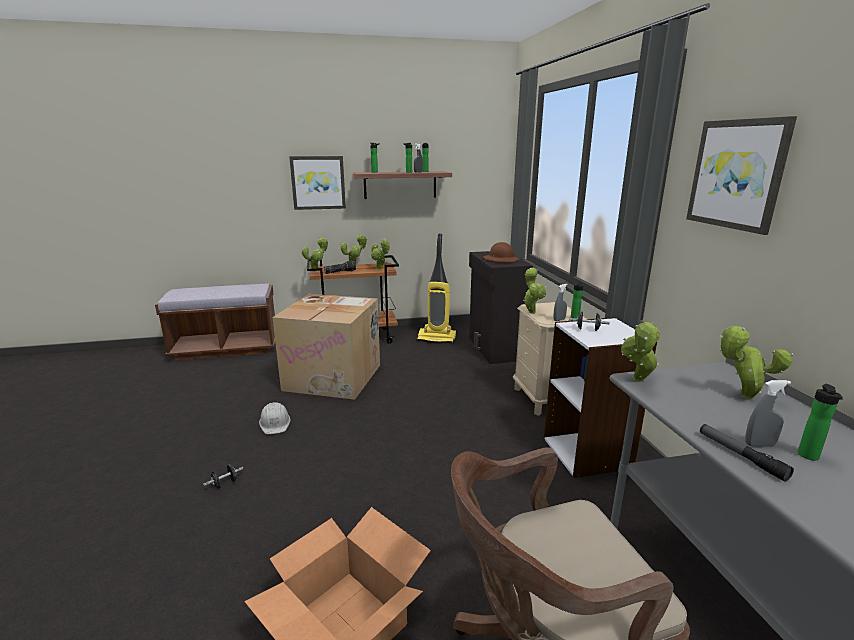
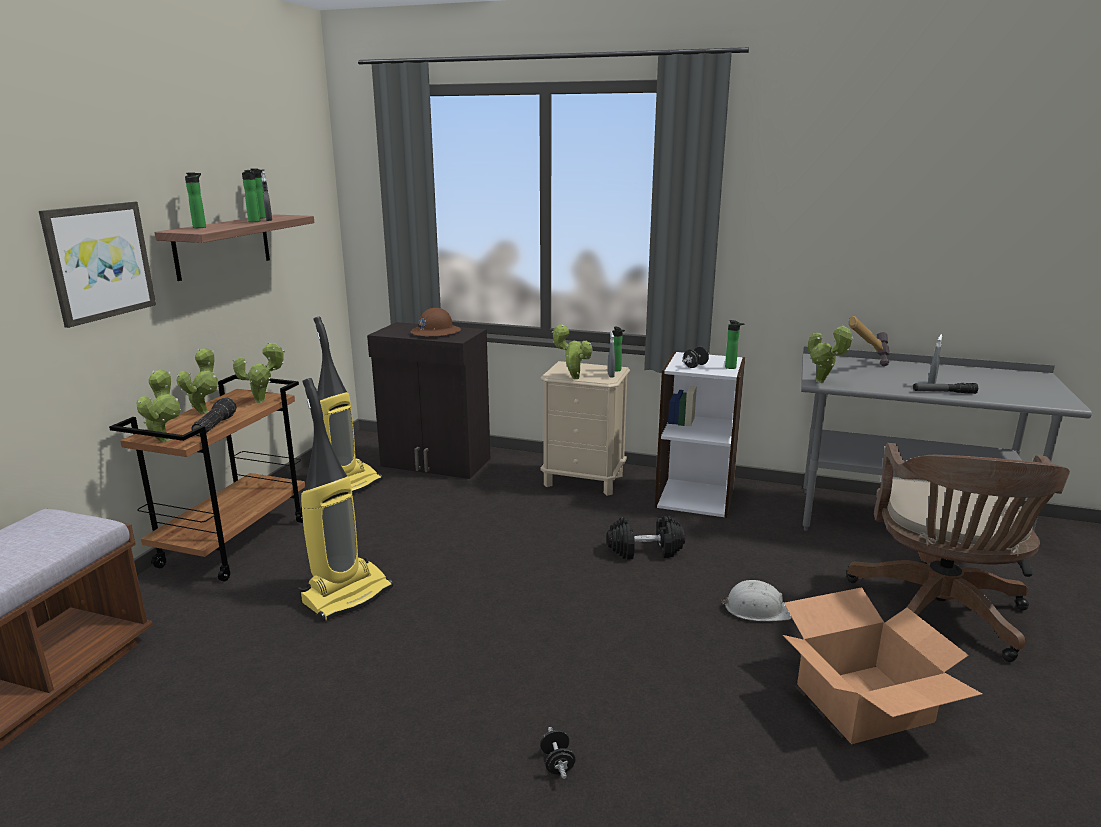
camera: 60 degrees left, 0 degrees up
white hard hat [259,402,290,434] -> white hard hat moved to [722,580,792,621]
cardboard box [272,294,380,400] -> vacuum cleaner [298,378,393,622]
picture [686,116,797,235] -> none
potted plant [719,326,794,399] -> hammer [849,316,890,366]
bottle [798,384,843,460] -> bottle moved to [725,320,745,369]
none -> black dumbbell [607,516,685,559]

